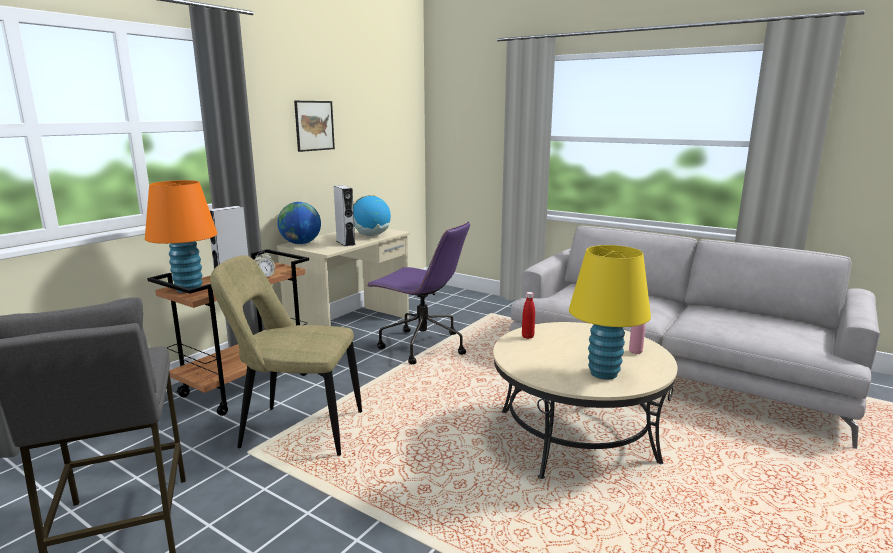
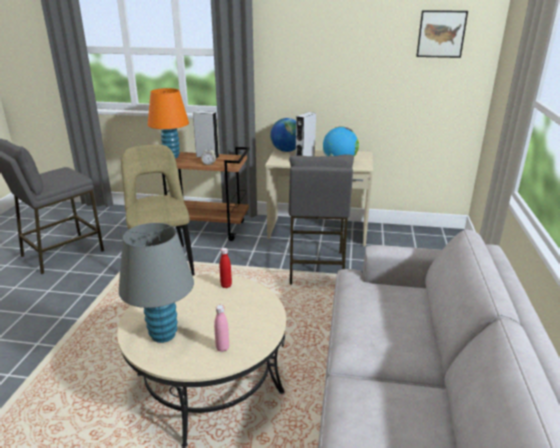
camera: 65 degrees right, 10 degrees up
picture [294,101,335,152] -> picture moved to [416,10,468,58]
purple office chair [367,221,470,364] -> grey stool [288,154,354,284]
yellow table lamp [569,245,651,379] -> grey table lamp [119,223,194,343]

